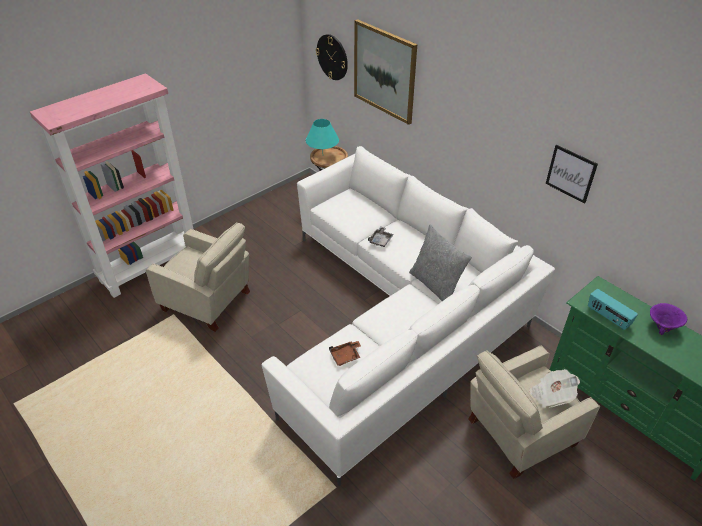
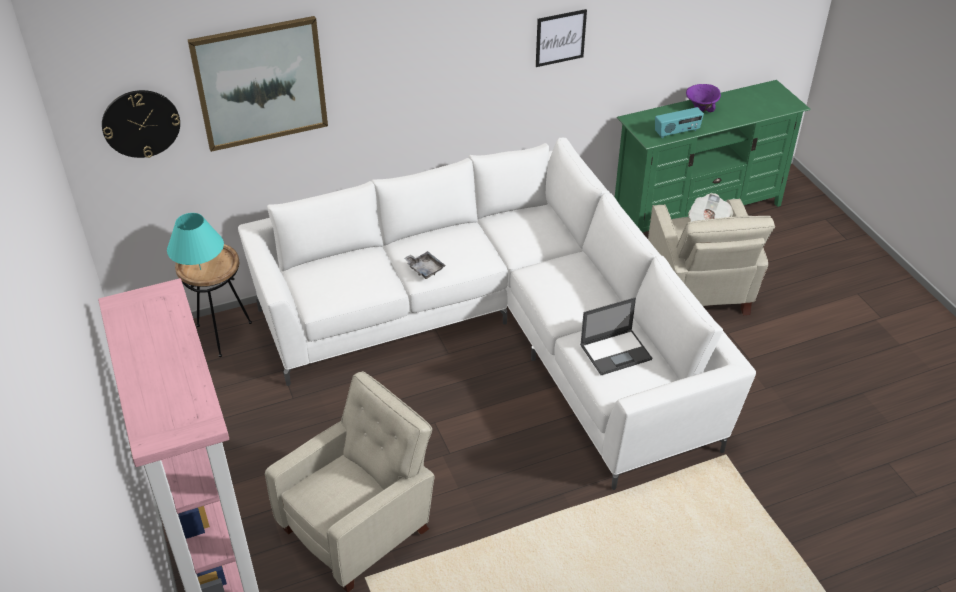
camera: 70 degrees left, 0 degrees up
brown tray [329,341,361,366] -> laptop [580,297,652,375]
grey pillow [409,224,472,301] -> none

